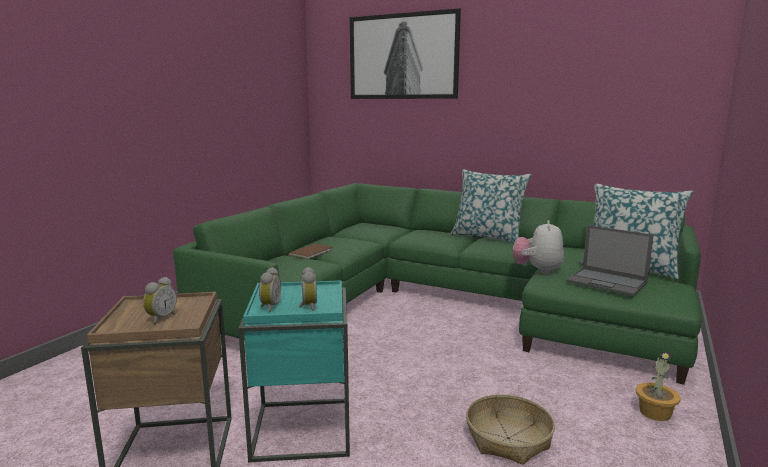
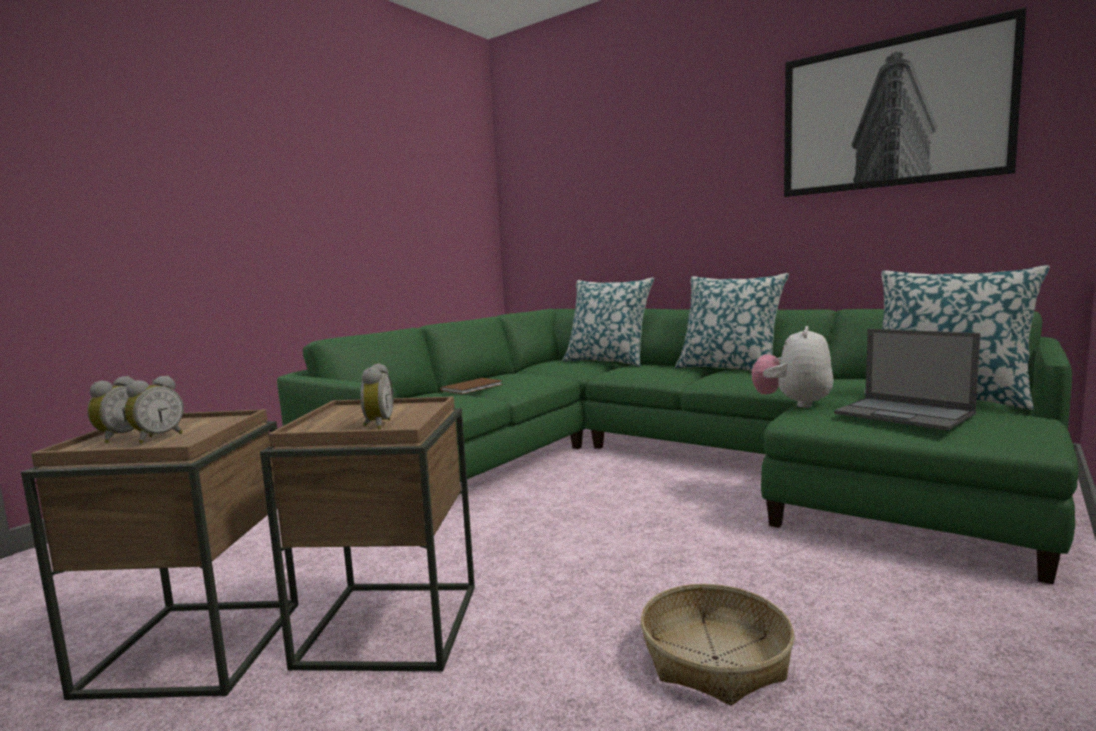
camera: 10 degrees right, 5 degrees down
turquoise side table [238,280,350,462] -> brown side table [260,396,475,672]
alarm clock [259,267,281,312] -> alarm clock moved to [87,376,141,443]
picture [350,8,461,99] -> picture moved to [784,7,1026,197]
potted plant [636,351,681,421] -> none
none -> pillow [562,277,654,366]

